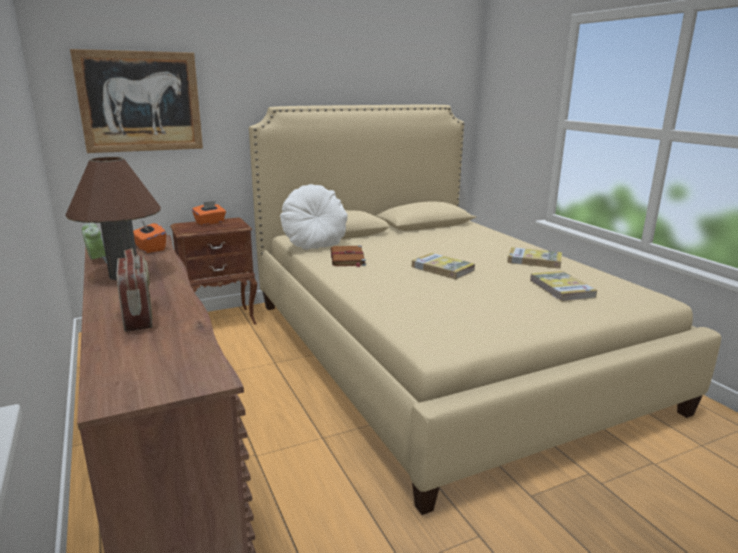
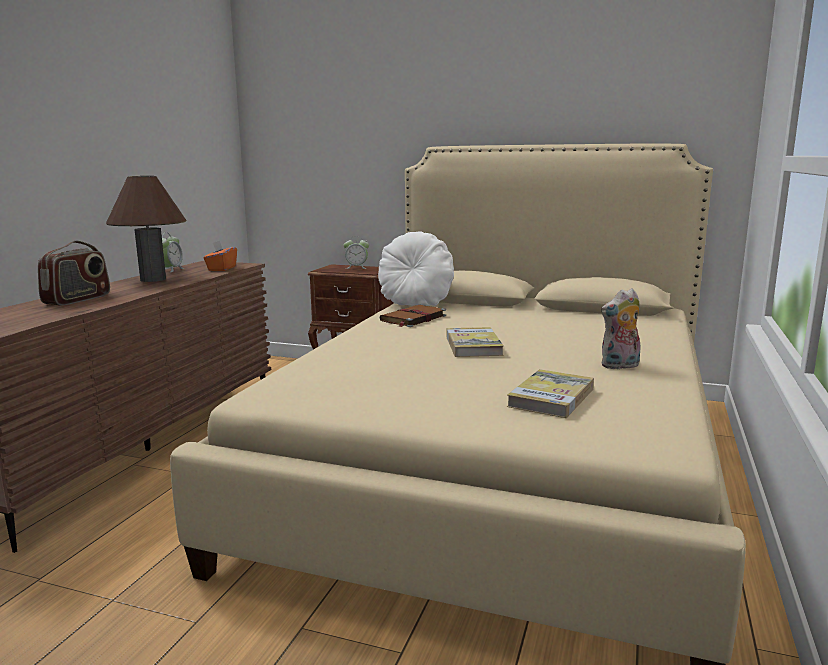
camera: 45 degrees right, 5 degrees down
picture [70,49,203,153] -> none
orange tissue box [192,201,226,225] -> alarm clock [344,236,369,269]
book [507,247,562,269] -> plush toy [601,288,640,369]

